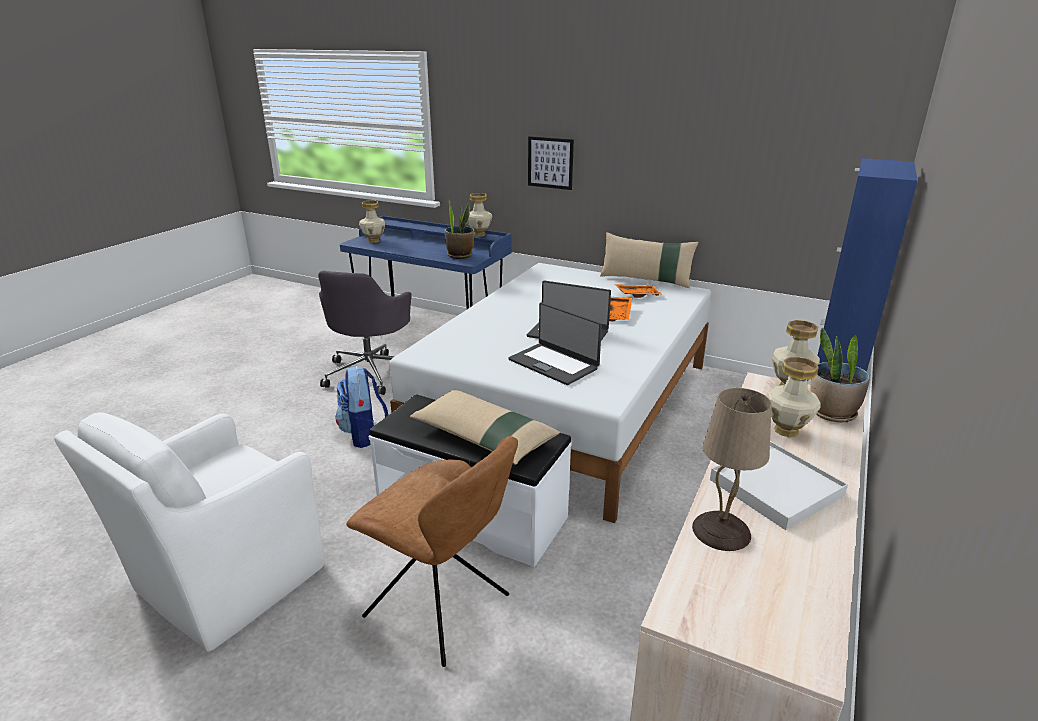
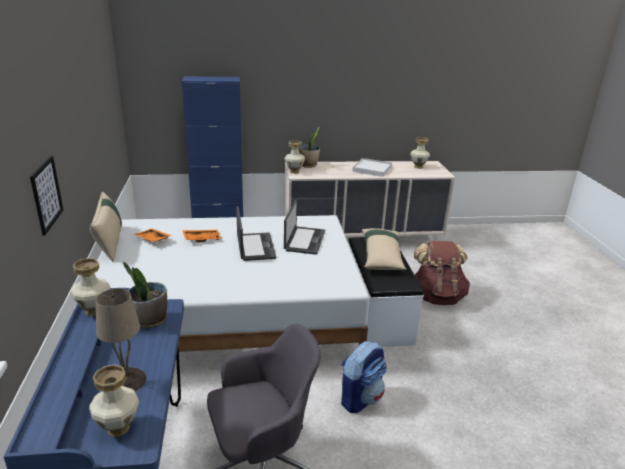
camera: 125 degrees left, 0 degrees up
white armchair [54,413,325,652] -> none
brown chair [346,436,518,667] -> brown backpack [414,241,470,305]
beige table lamp [692,388,772,551] -> beige table lamp moved to [96,288,146,391]
vase [766,357,820,437] -> vase moved to [410,137,430,169]

